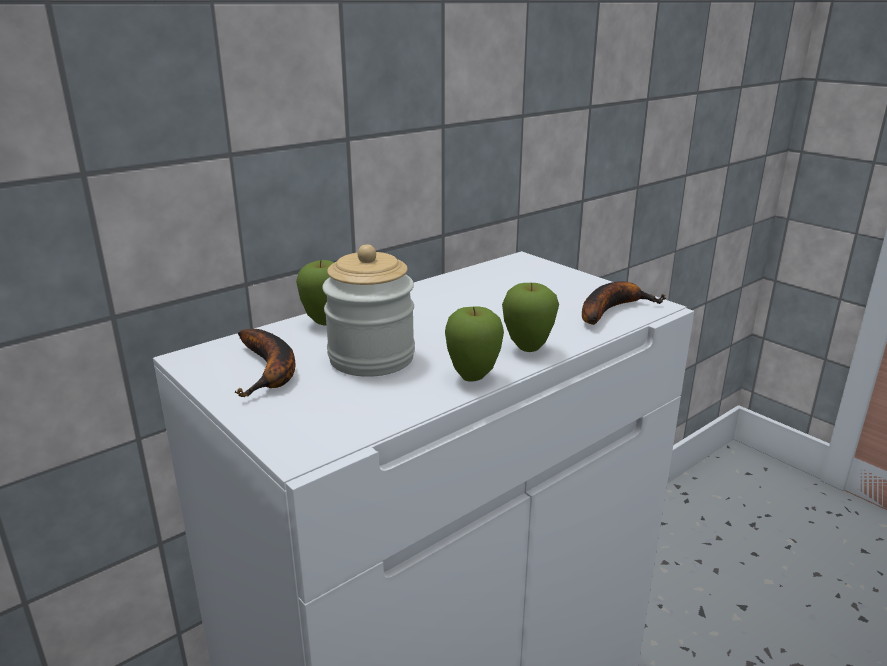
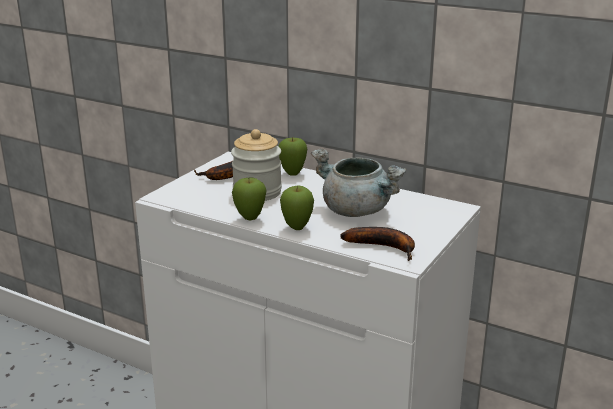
camera: 70 degrees right, 0 degrees up
none -> grey cooking pot [311,148,407,217]

